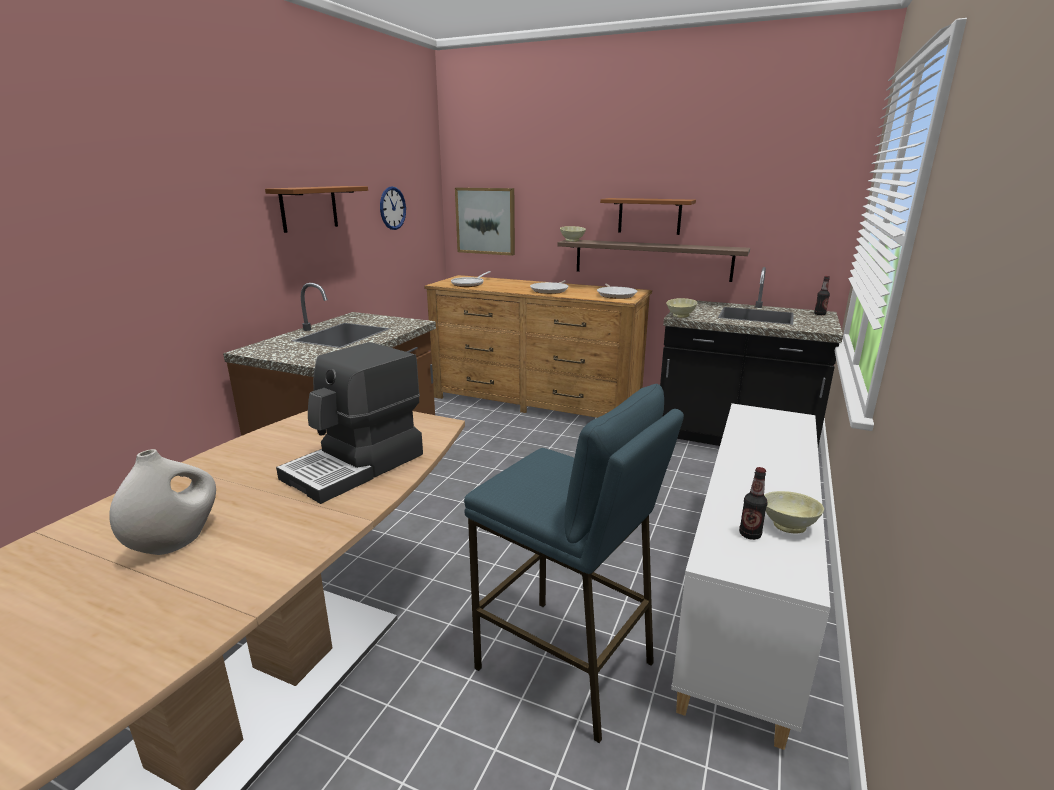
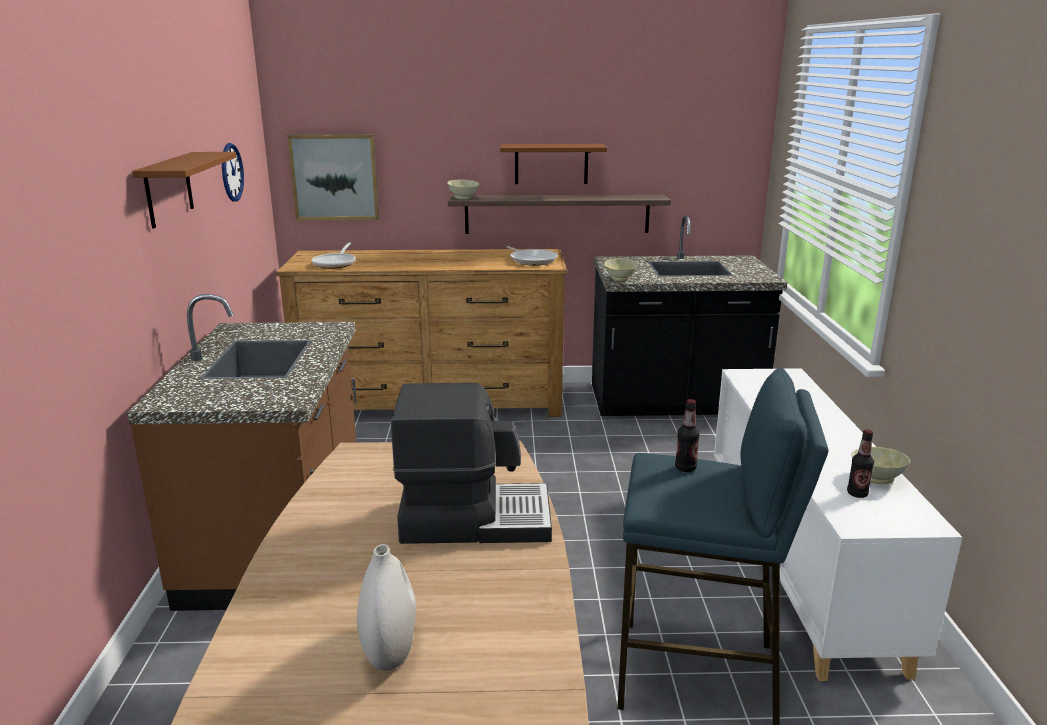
camera: 25 degrees left, 0 degrees up
coffee machine [276,342,423,504] -> coffee machine turned 105 degrees counterclockwise [391,383,552,544]
frying pan [530,280,569,294] -> none
bottle [814,276,830,315] -> bottle moved to [675,399,700,472]

